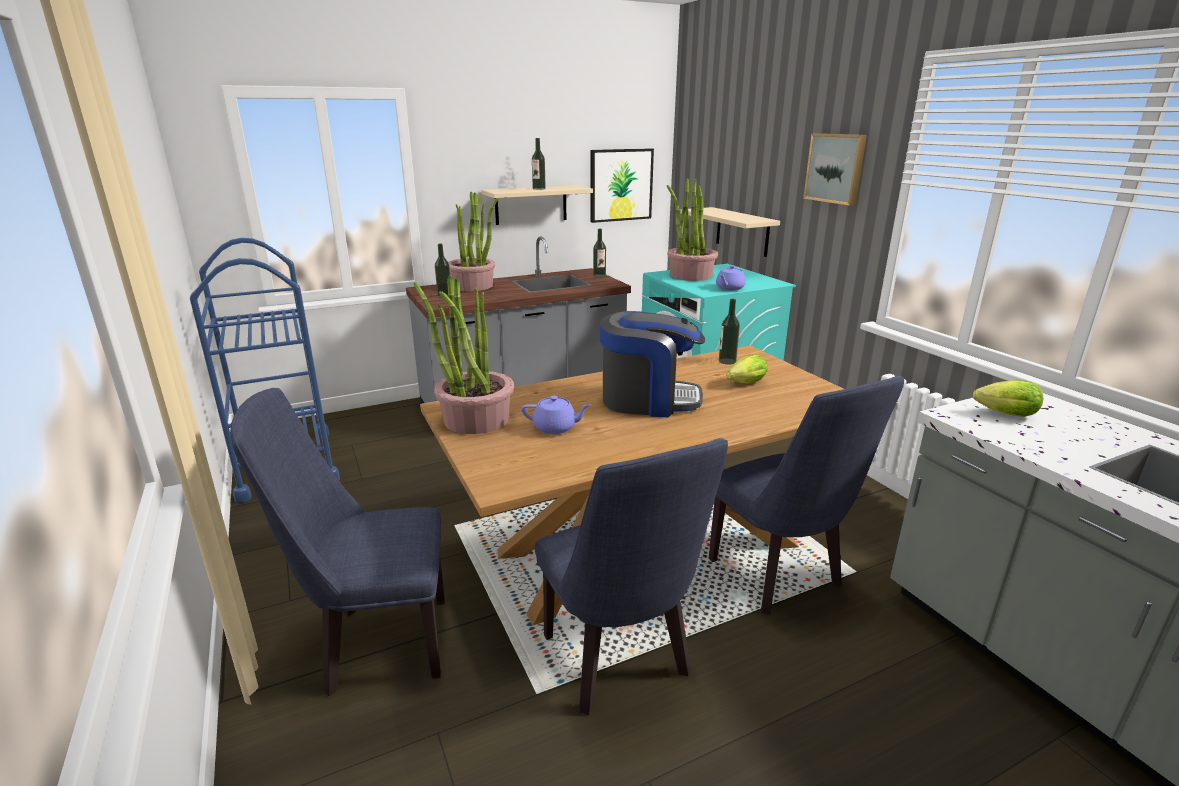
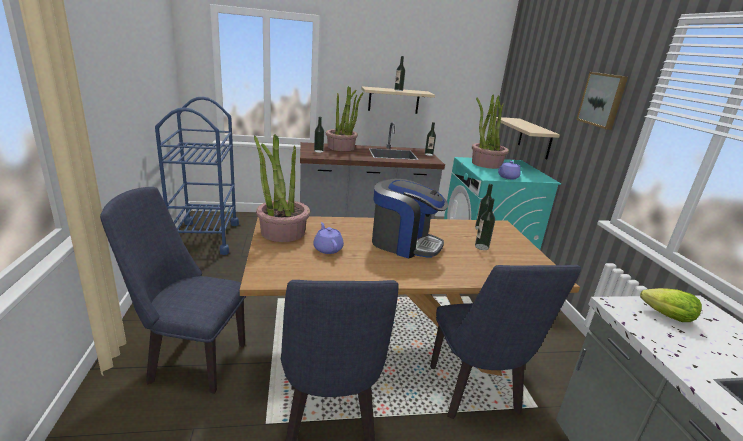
camera: 15 degrees right, 0 degrees up
purple teapot [522,396,591,434] -> purple teapot turned 135 degrees counterclockwise [313,222,344,254]
picture [591,148,654,223] -> none
lettuce [726,354,768,383] -> bottle [475,198,495,250]

